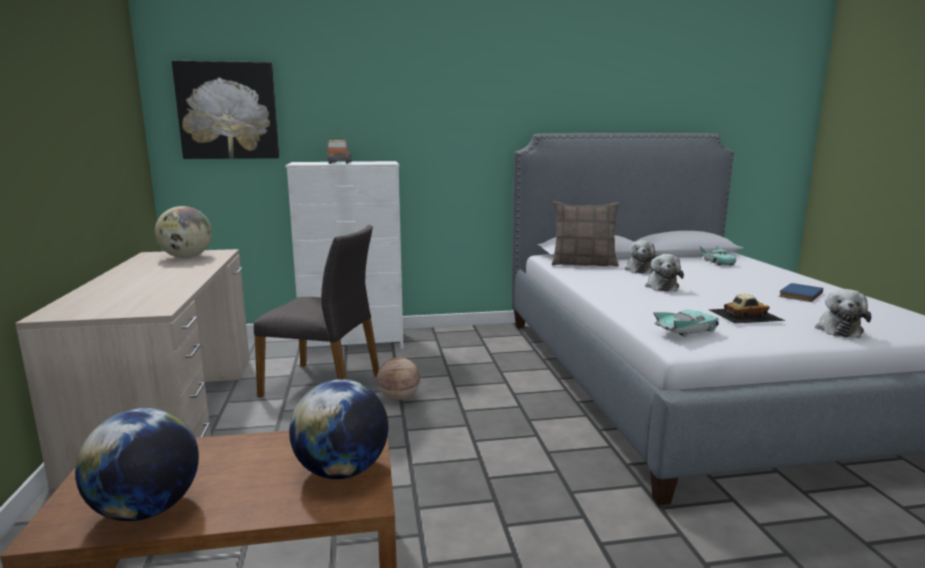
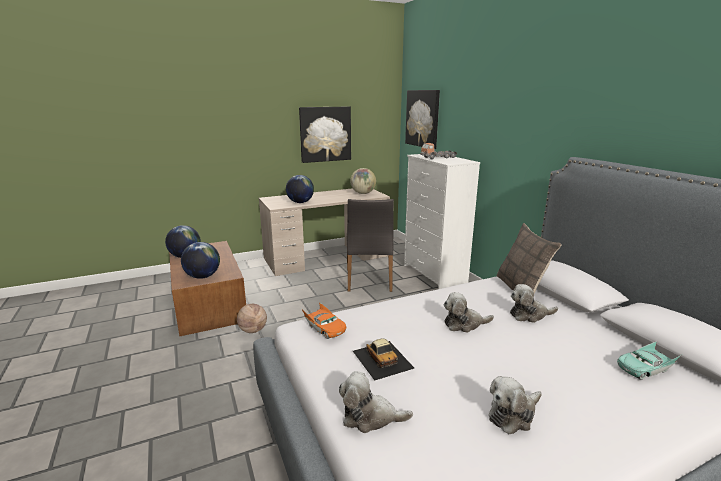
camera: 75 degrees right, 5 degrees up
basketball [377,357,420,401] -> basketball moved to [237,304,267,333]
turquoise toy car [653,309,719,337] -> orange toy car [302,302,346,339]
blue book [779,283,823,302] -> plush toy [489,376,542,434]
none -> globe [286,175,314,203]
none -> picture [299,107,351,163]

